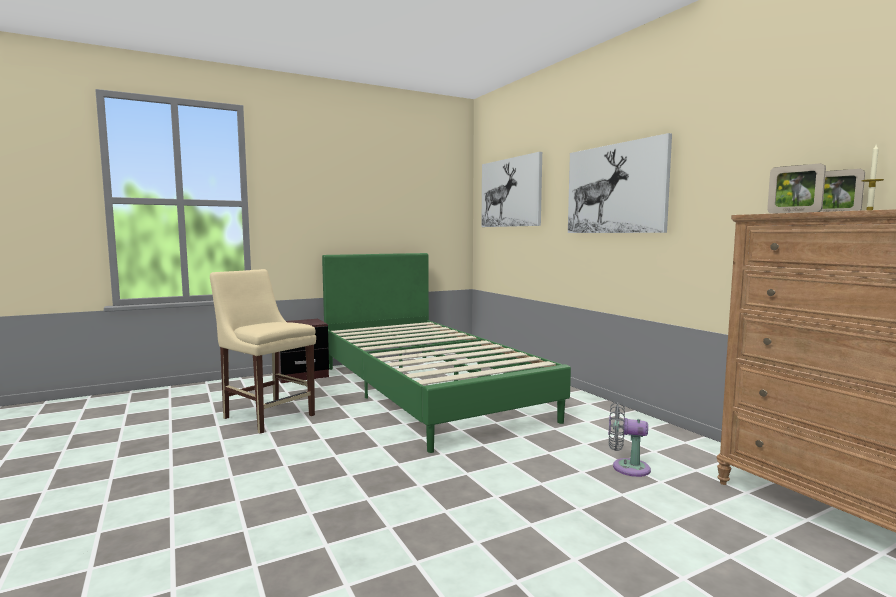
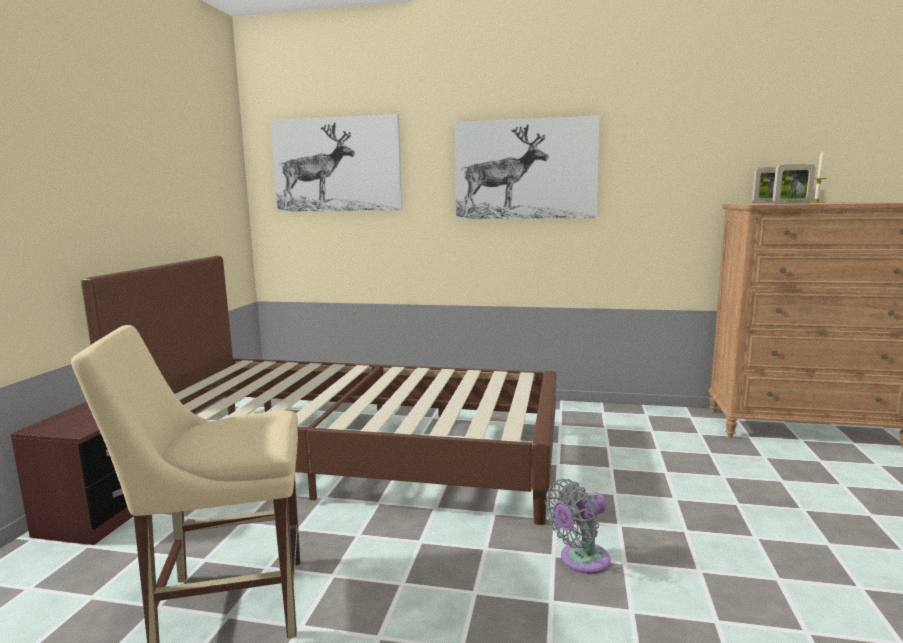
camera: 50 degrees left, 5 degrees up
green bed [322,253,571,453] -> brown bed [81,256,556,525]
grey fan [609,402,651,477] -> grey fan moved to [545,479,611,574]

